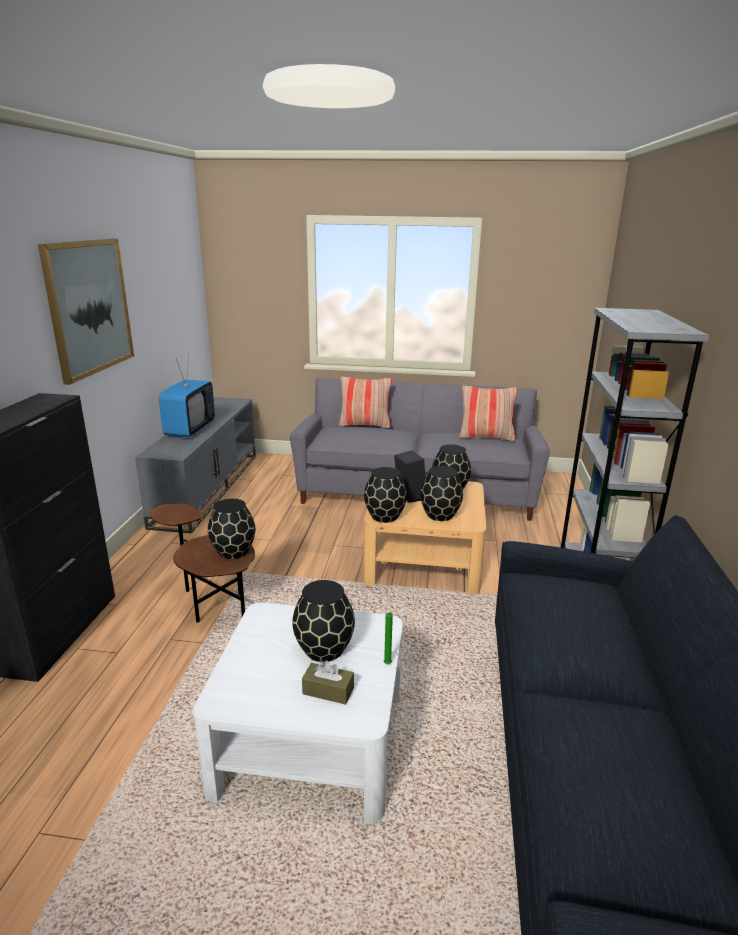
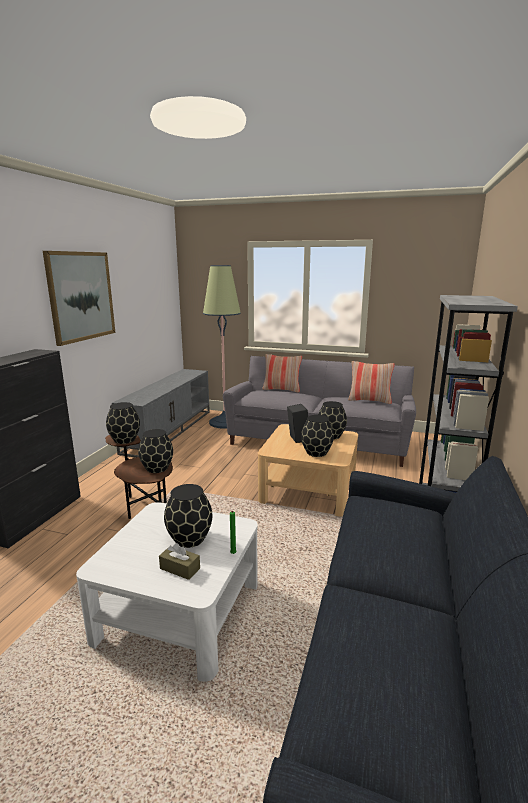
camera: 10 degrees right, 5 degrees down
television [159,354,215,437] -> none
black vase [364,467,407,523] -> black vase moved to [106,402,140,444]
none -> floor lamp [203,265,241,429]

